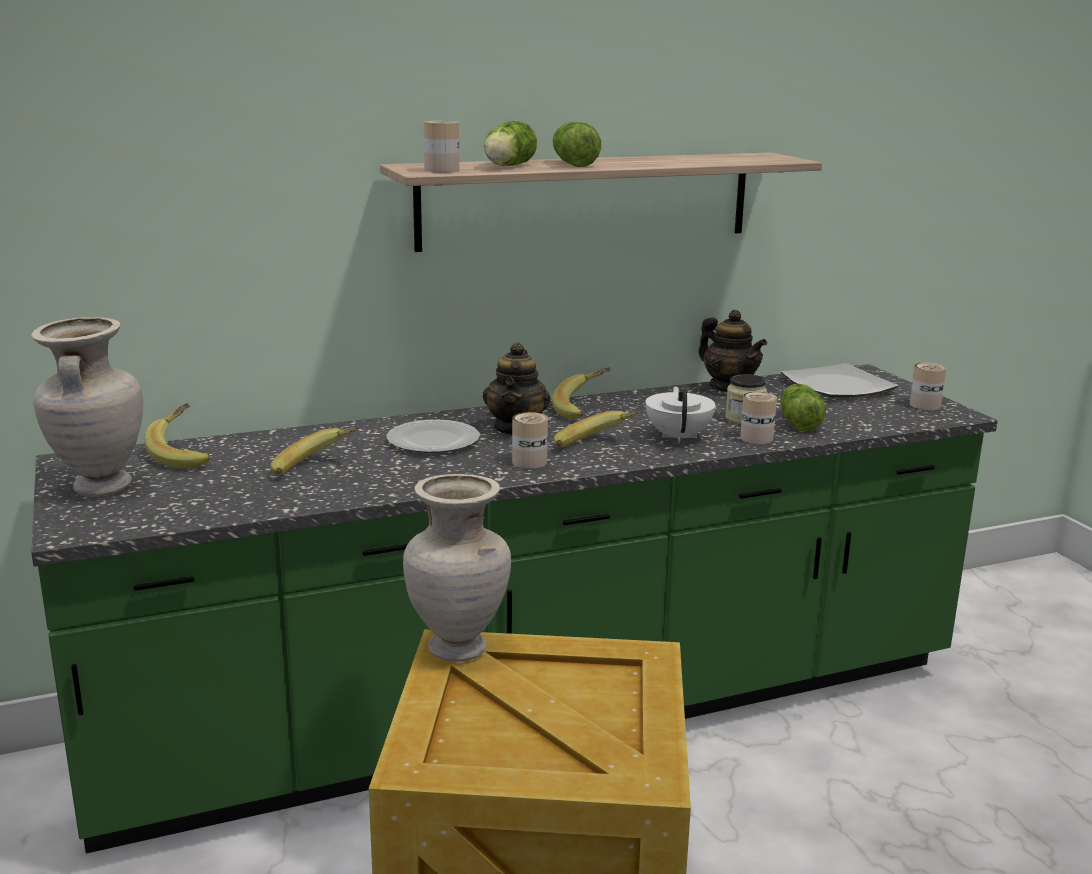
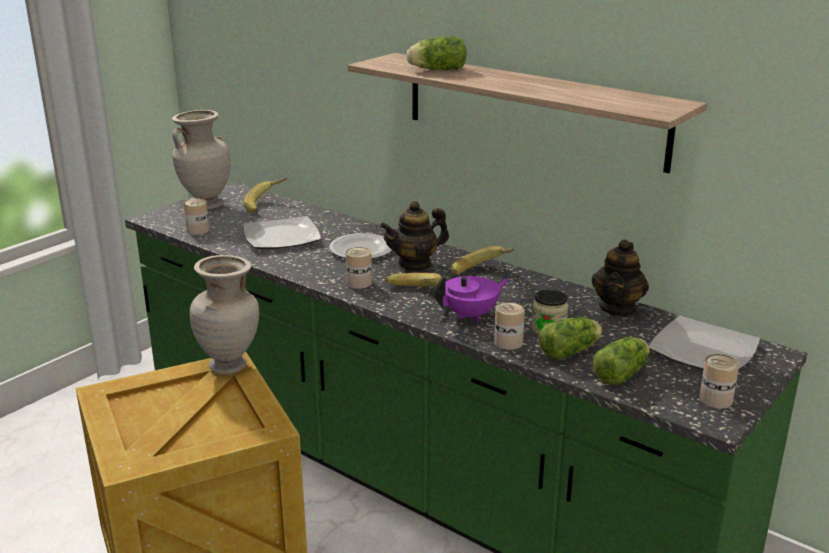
camera: 60 degrees right, 5 degrees up
banana [271,427,360,476] -> plate [244,216,321,249]
can [423,121,460,173] -> can moved to [184,199,209,235]
lettuce [553,122,601,167] -> lettuce moved to [593,337,650,385]
white teapot [645,386,715,443] -> purple teapot [435,275,509,322]

